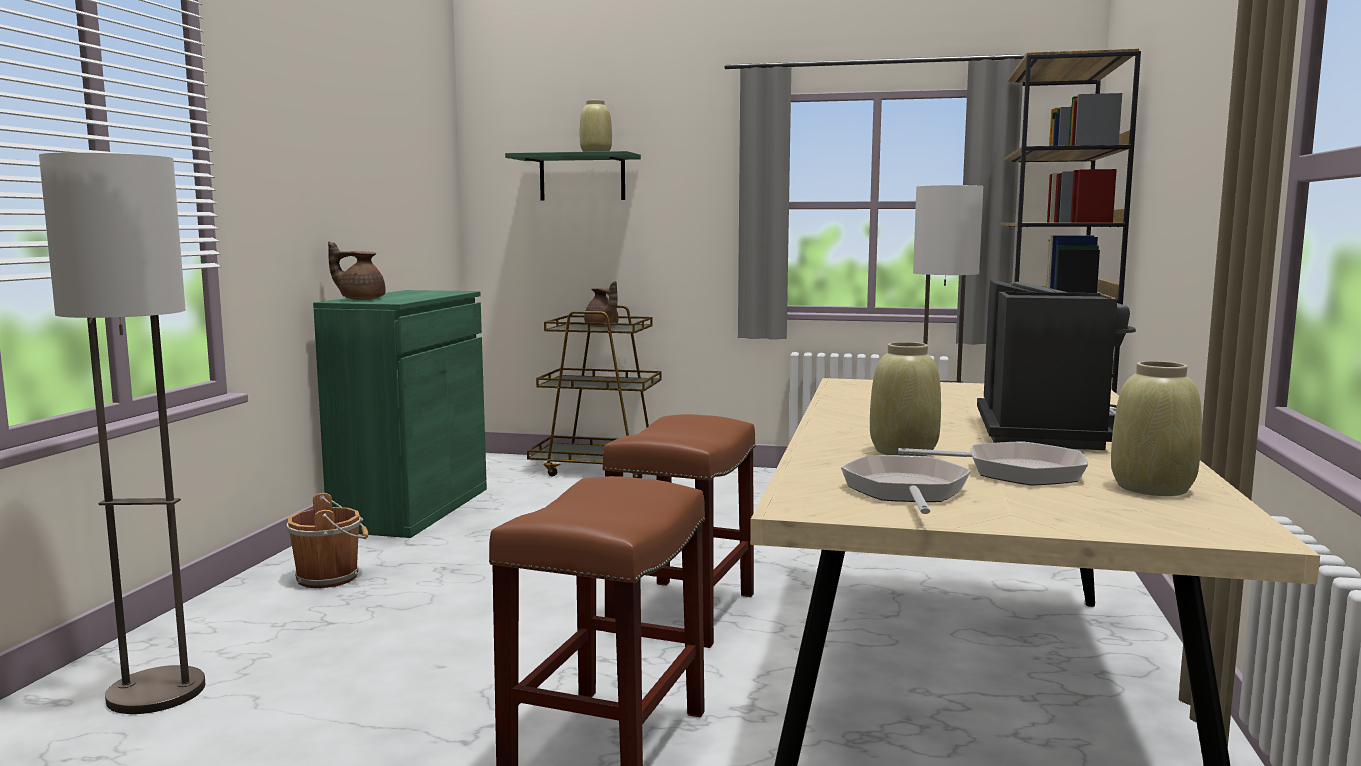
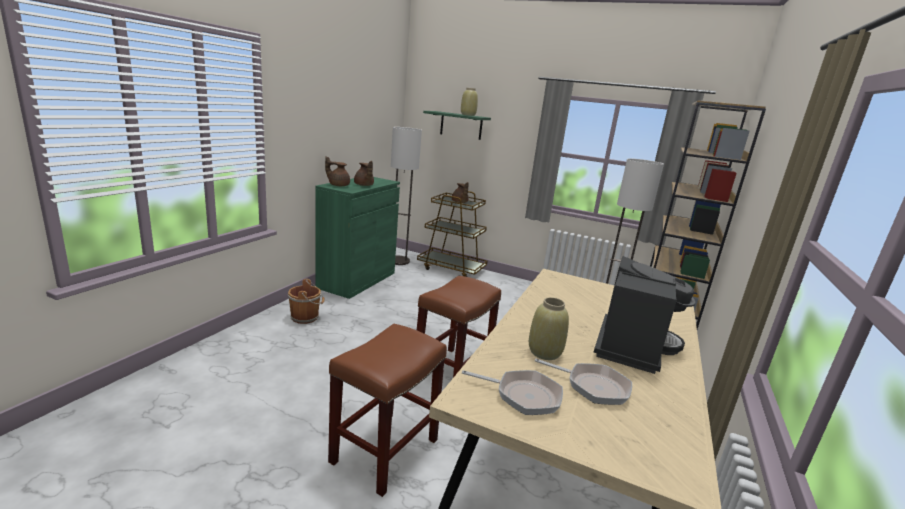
camera: 10 degrees right, 10 degrees up
floor lamp [39,152,205,714] -> floor lamp moved to [391,127,422,265]
frying pan [841,455,971,514] -> frying pan turned 90 degrees clockwise [462,370,563,415]
beige vase [1111,361,1202,496] -> none
none -> brown teapot [354,161,374,186]

